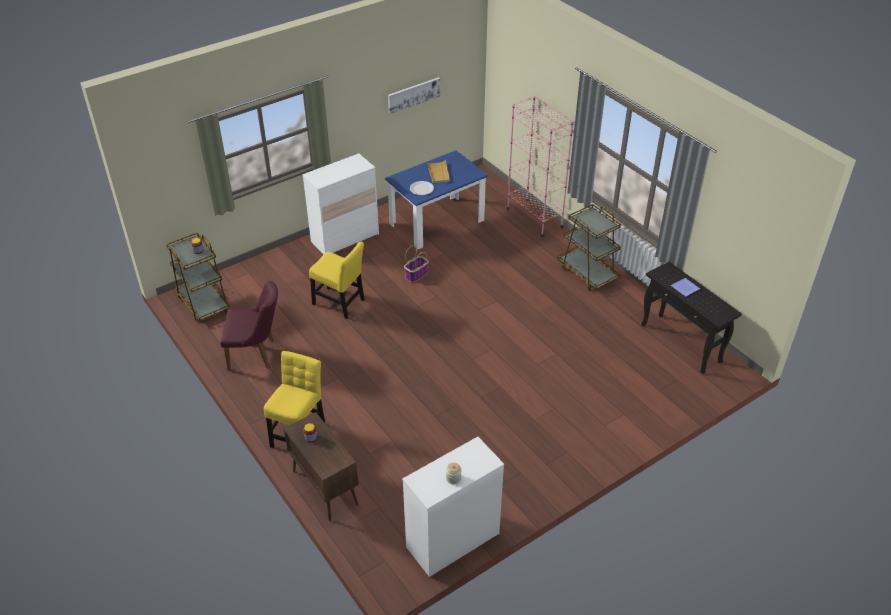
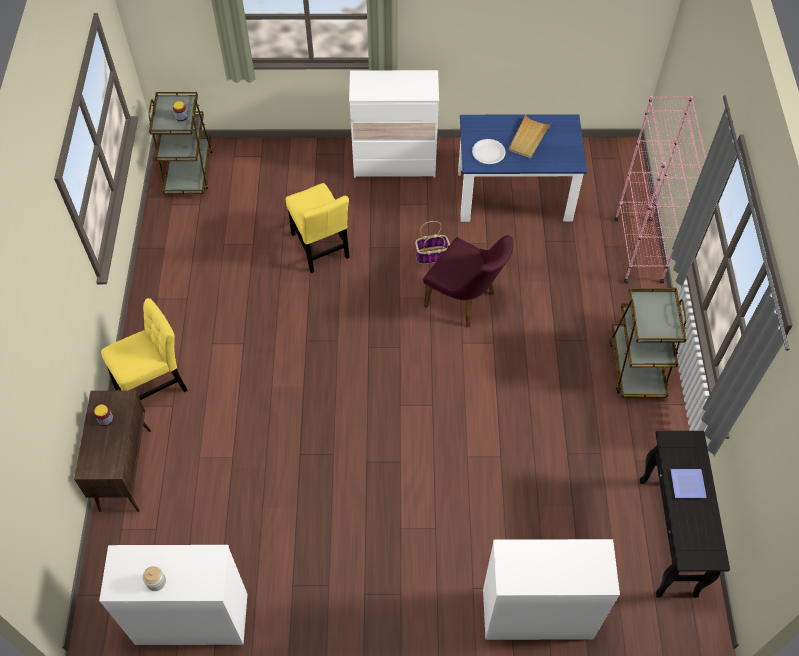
camera: 35 degrees right, 15 degrees up
purple chair [220,281,278,371] -> purple chair moved to [423,235,514,327]
picture [388,77,440,114] -> none
none -> white dresser [483,539,620,640]

